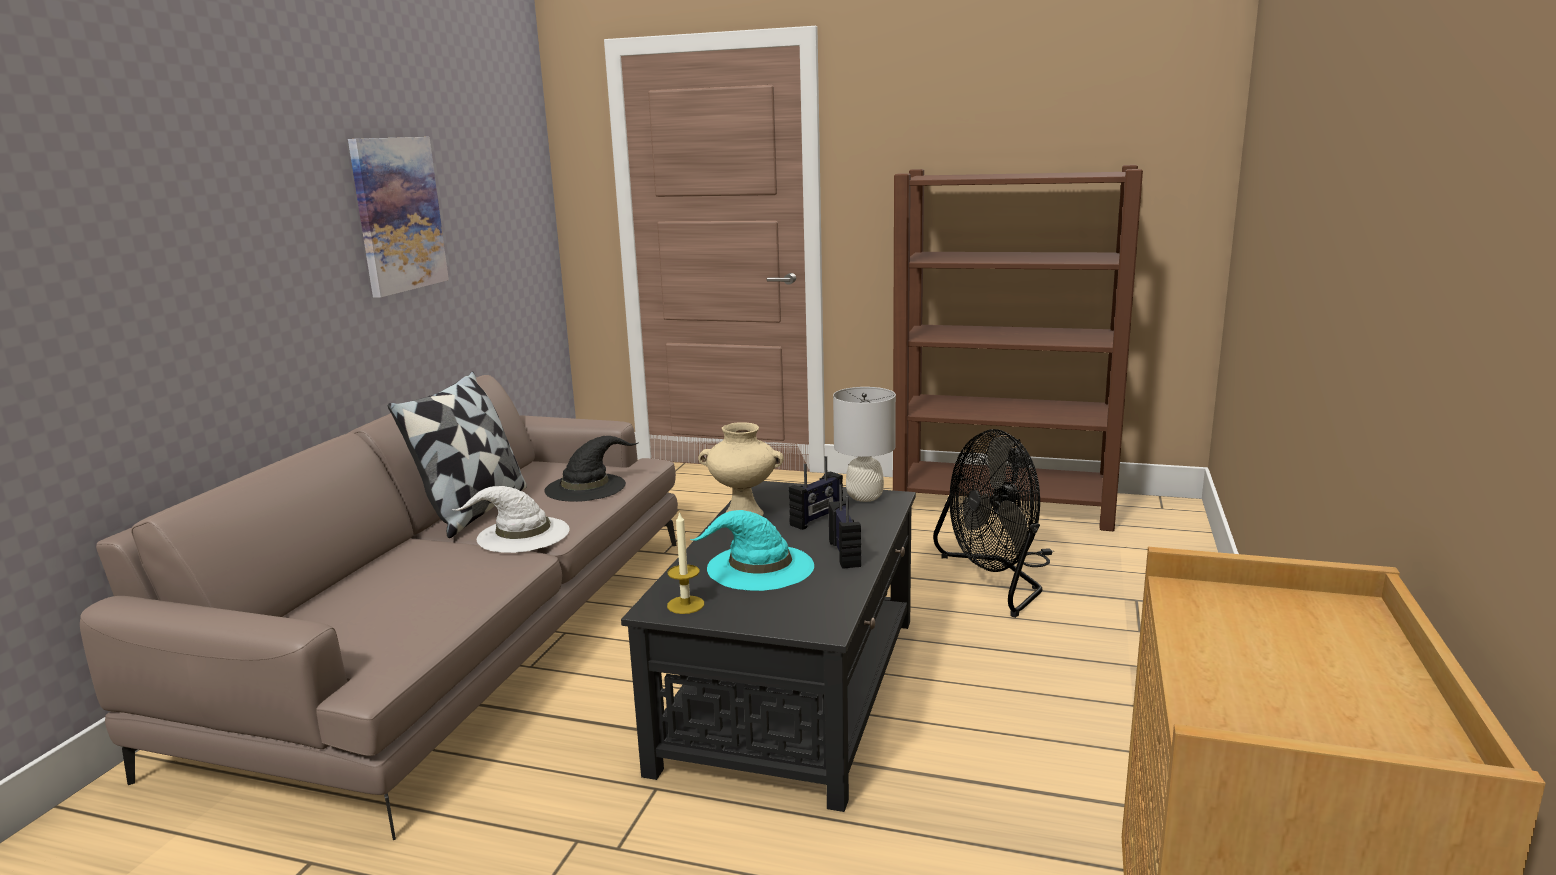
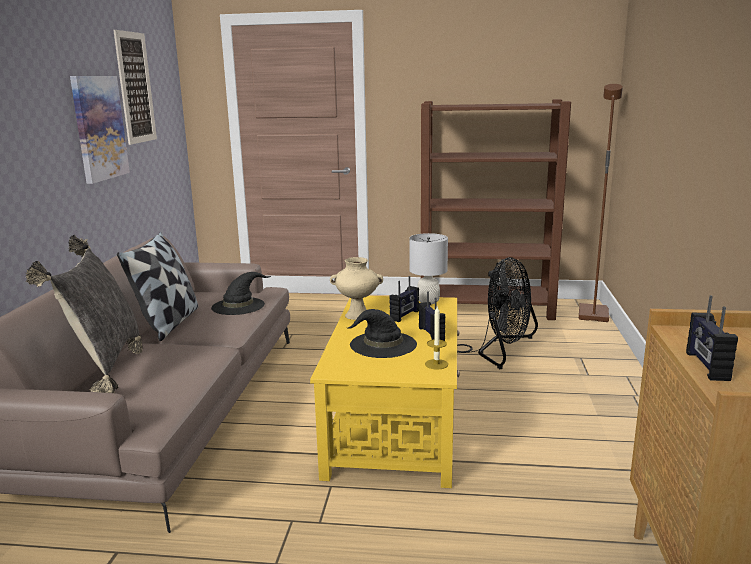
camera: 10 degrees left, 0 degrees up
white hat [452,486,570,553] -> none
black coffee table [621,481,916,812] -> yellow coffee table [310,296,460,488]
candle [667,511,704,614] -> candle moved to [425,306,448,370]
turquoise hat [690,510,814,591] -> black hat [348,309,417,358]
black fan [933,429,1053,618] -> black fan turned 120 degrees counterclockwise [457,257,538,369]
none -> pillow [26,234,144,393]
none -> picture [113,30,157,145]
none -> brown floor lamp [579,84,623,322]
none -> radio [686,296,738,381]

